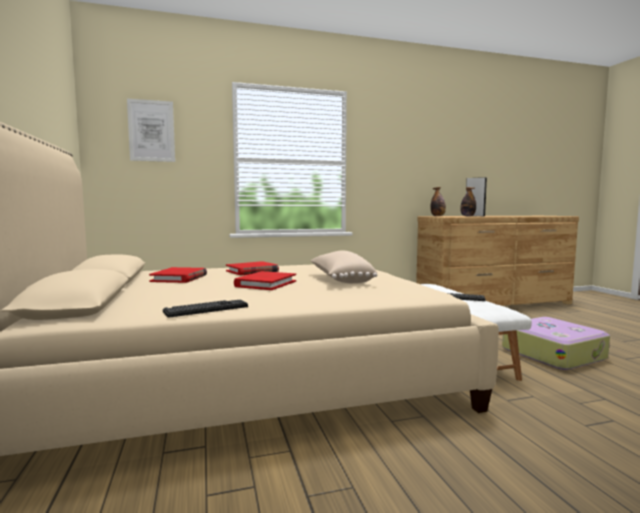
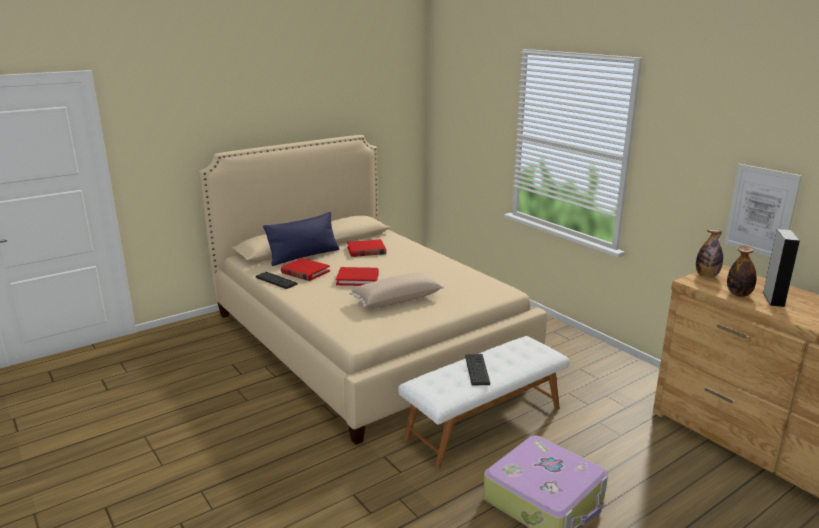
camera: 70 degrees right, 15 degrees up
picture [127,99,175,162] -> picture moved to [724,164,802,257]
red book [226,261,279,275] -> red book moved to [281,258,330,281]
none -> blue pillow [263,212,339,266]

